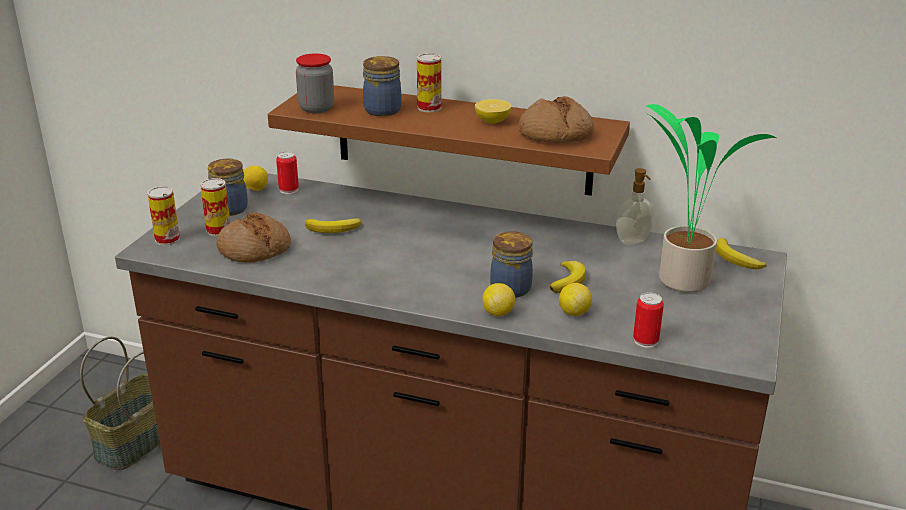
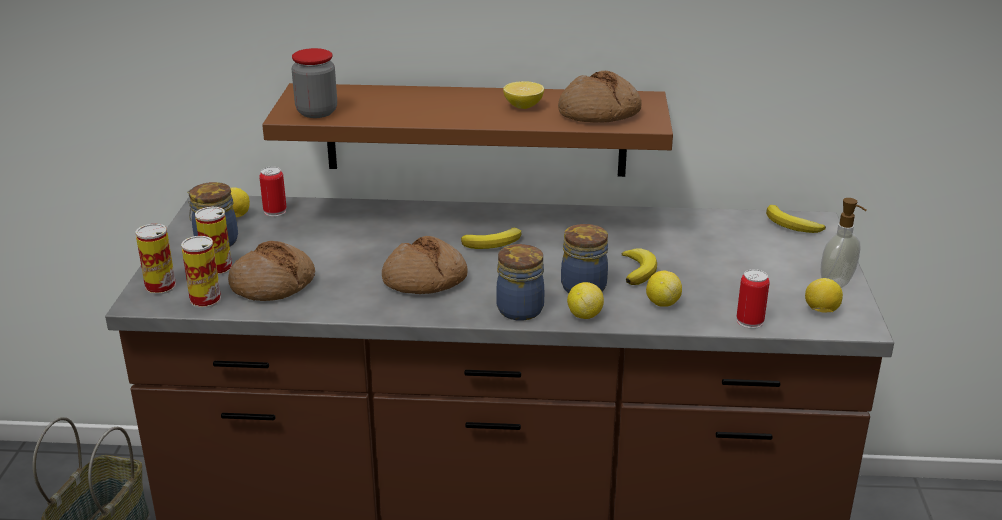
camera: 15 degrees left, 0 degrees up
banana [305,218,361,233] -> banana moved to [461,228,522,249]
jar [363,56,401,116] -> jar moved to [496,244,544,320]
can [417,53,442,112] -> can moved to [181,236,221,308]
soap dispenser [616,168,654,245] -> soap dispenser moved to [820,198,867,288]
potted plant [646,104,777,293] -> none
none -> bread [382,236,468,294]
none -> lemon [805,278,843,313]

